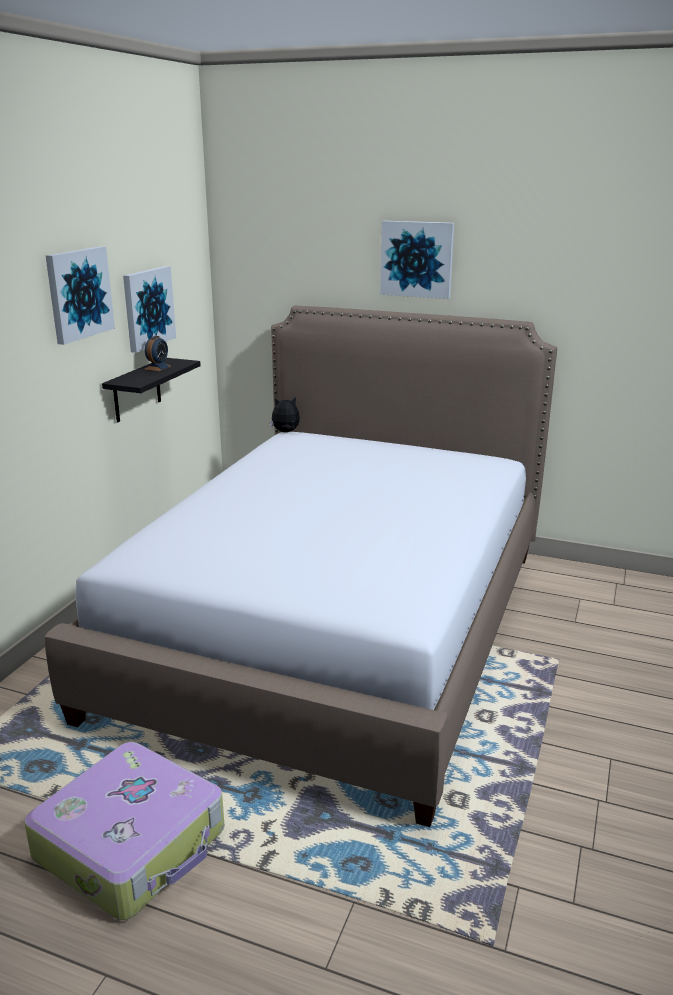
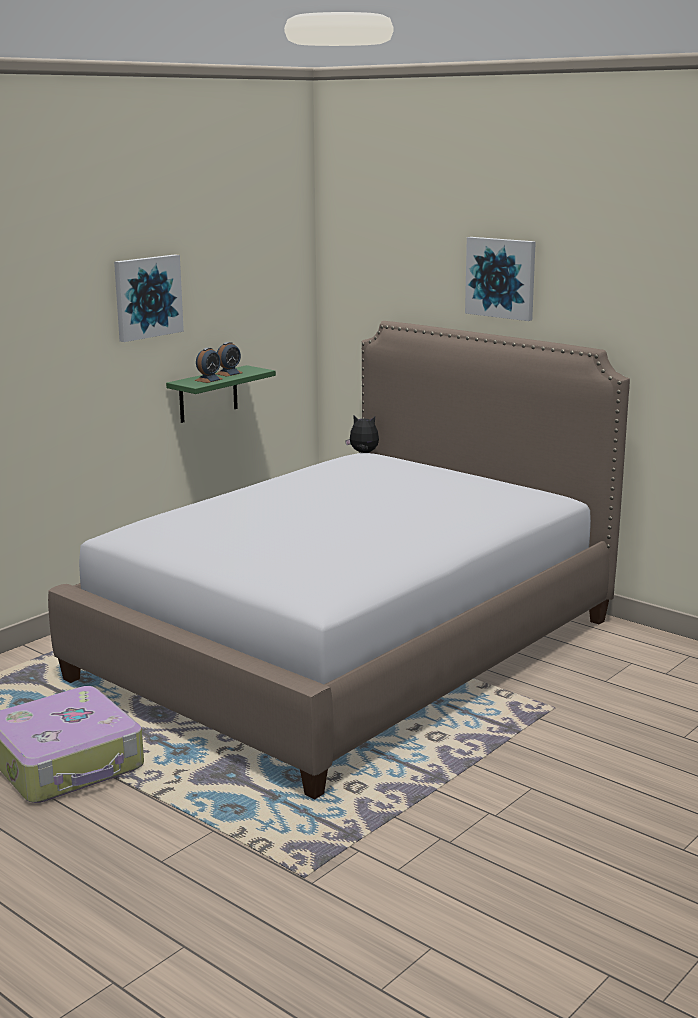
camera: 20 degrees right, 5 degrees down
black shelf [102,358,201,422] -> green shelf [166,365,276,423]
picture [123,266,176,353] -> none
none -> alarm clock [195,347,223,383]

